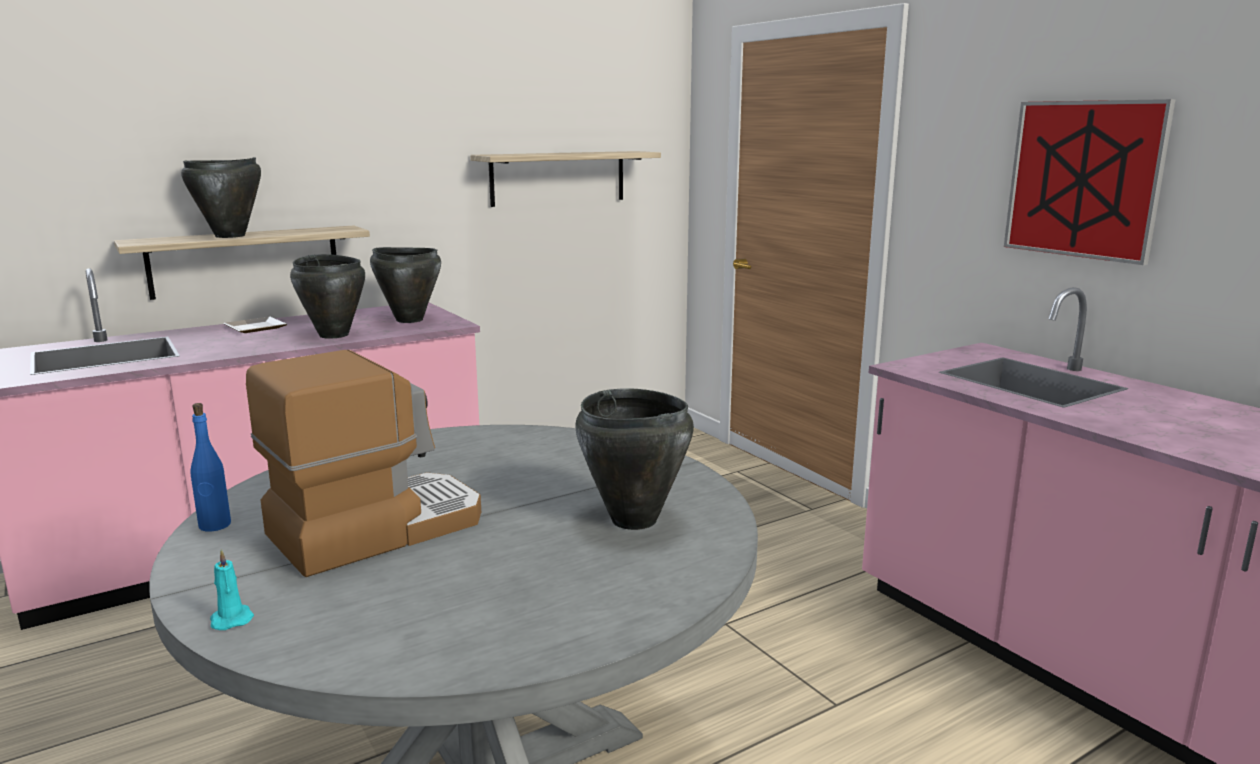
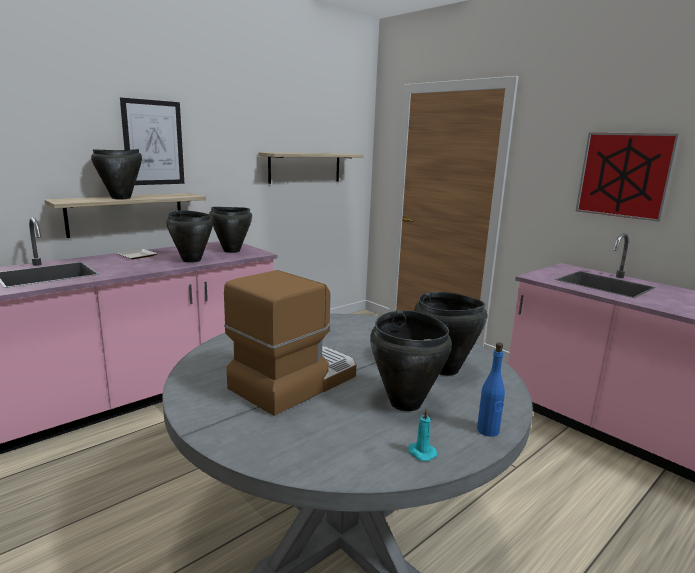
camera: 10 degrees left, 0 degrees up
blue bottle [190,403,231,531] -> blue bottle moved to [477,342,505,437]
turquoise candle [210,549,254,630] -> turquoise candle moved to [408,408,437,461]
none -> picture [120,98,184,185]
none -> black cooking pot [370,310,452,411]

